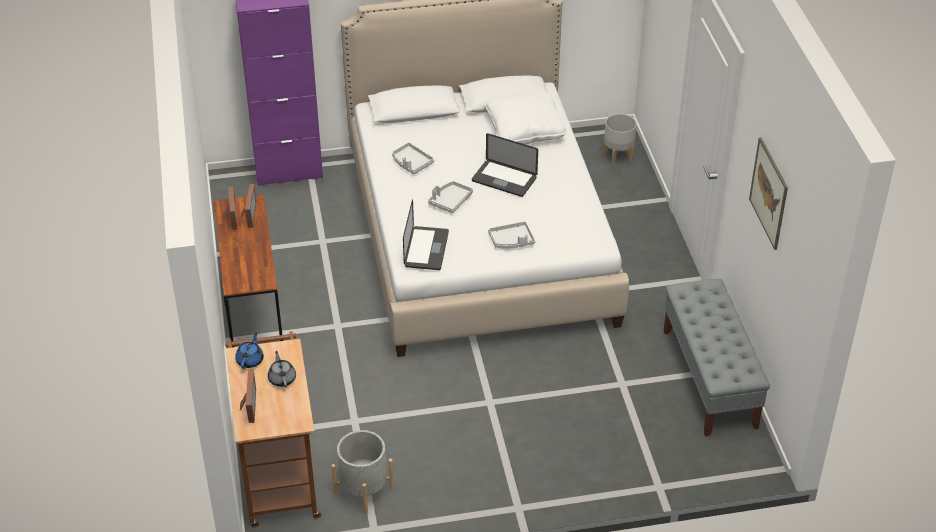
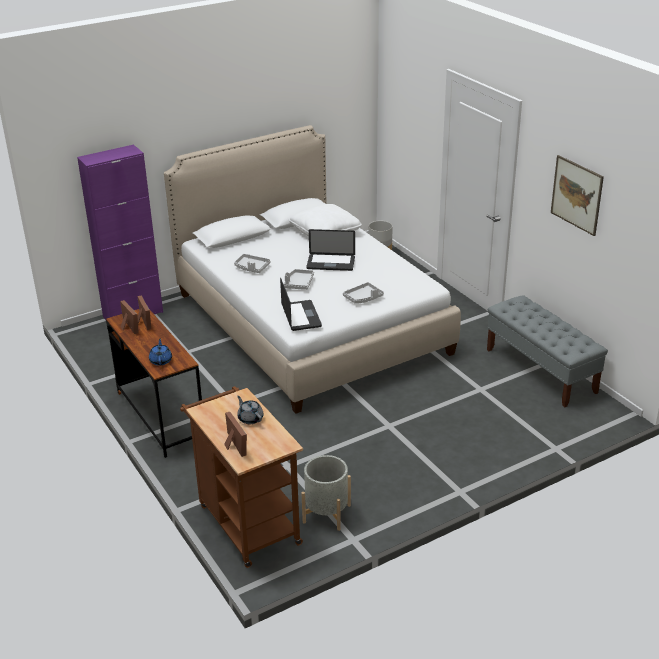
camera: 20 degrees left, 10 degrees down
blue teapot [235,332,264,369] -> blue teapot moved to [149,339,172,366]

